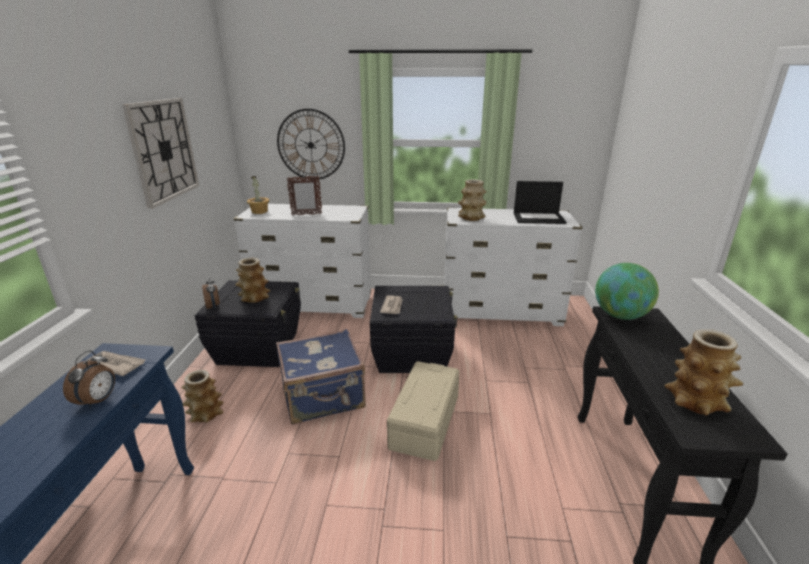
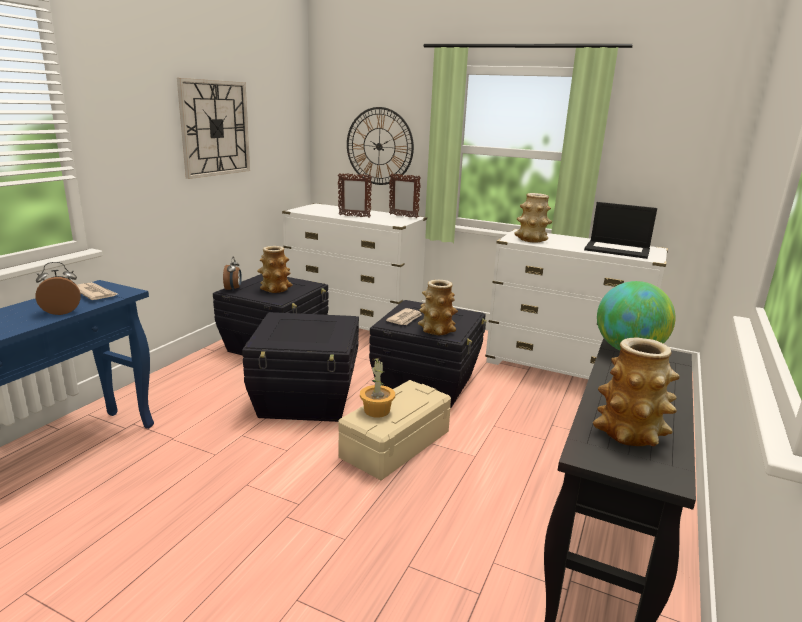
camera: 20 degrees right, 5 degrees down
alarm clock [63,350,115,409] -> alarm clock turned 150 degrees counterclockwise [35,262,81,315]
vase [182,370,224,422] -> vase moved to [418,280,458,335]
potted plant [247,176,269,214] -> potted plant moved to [360,358,395,418]
blue suitcase [276,329,366,425] -> black storage box [242,312,359,422]
none -> picture frame [389,173,421,218]

